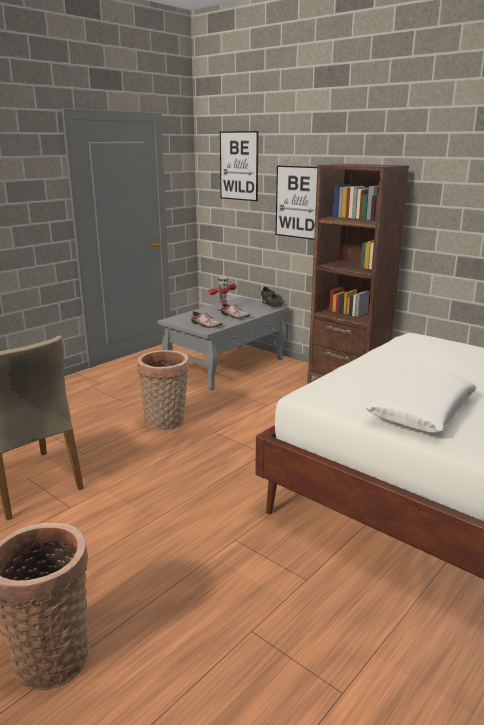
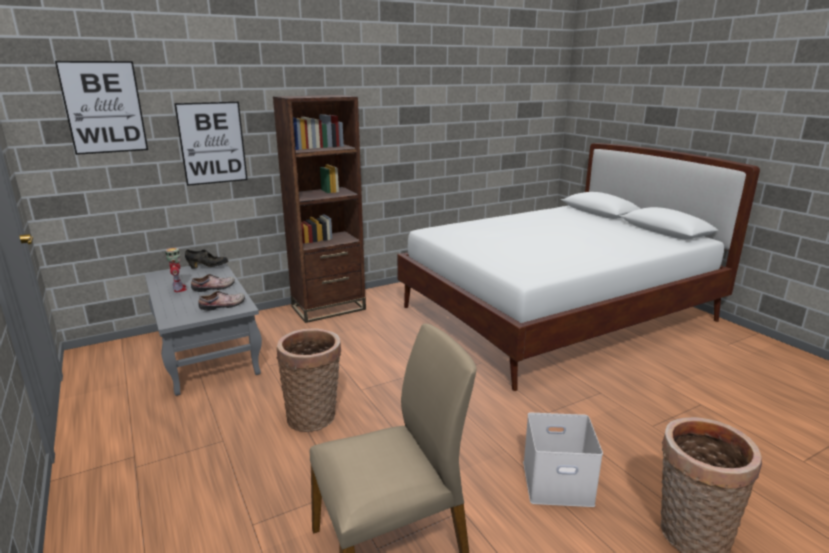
camera: 70 degrees left, 0 degrees up
white pillow [365,367,477,433] -> none
none -> white storage box [523,413,603,507]

